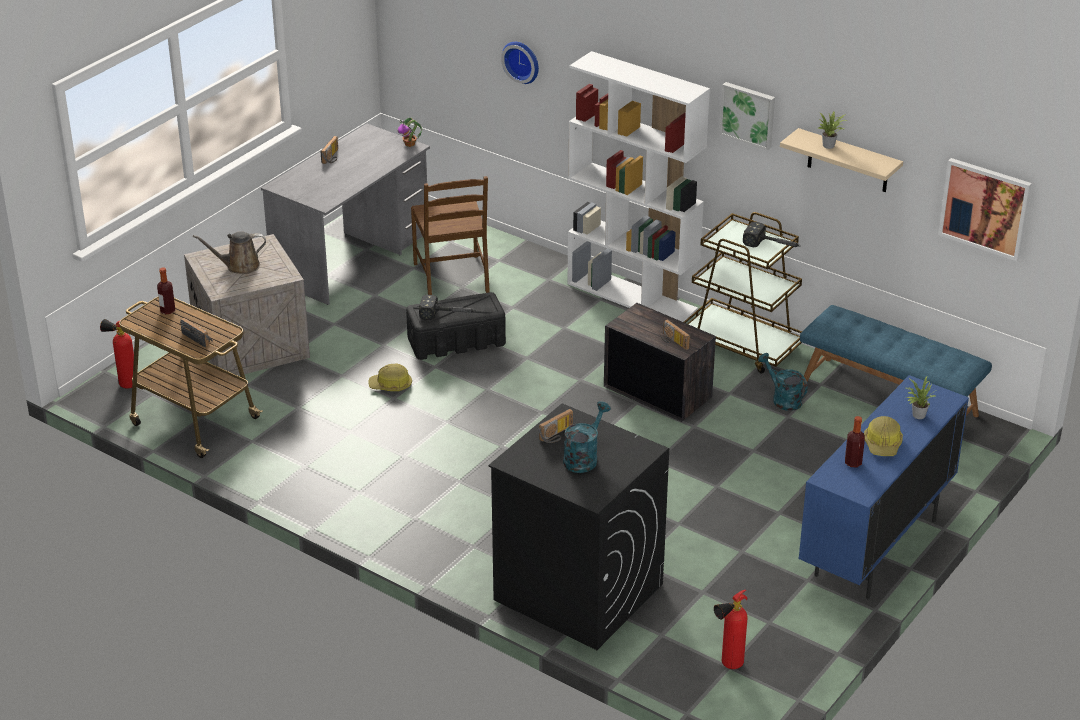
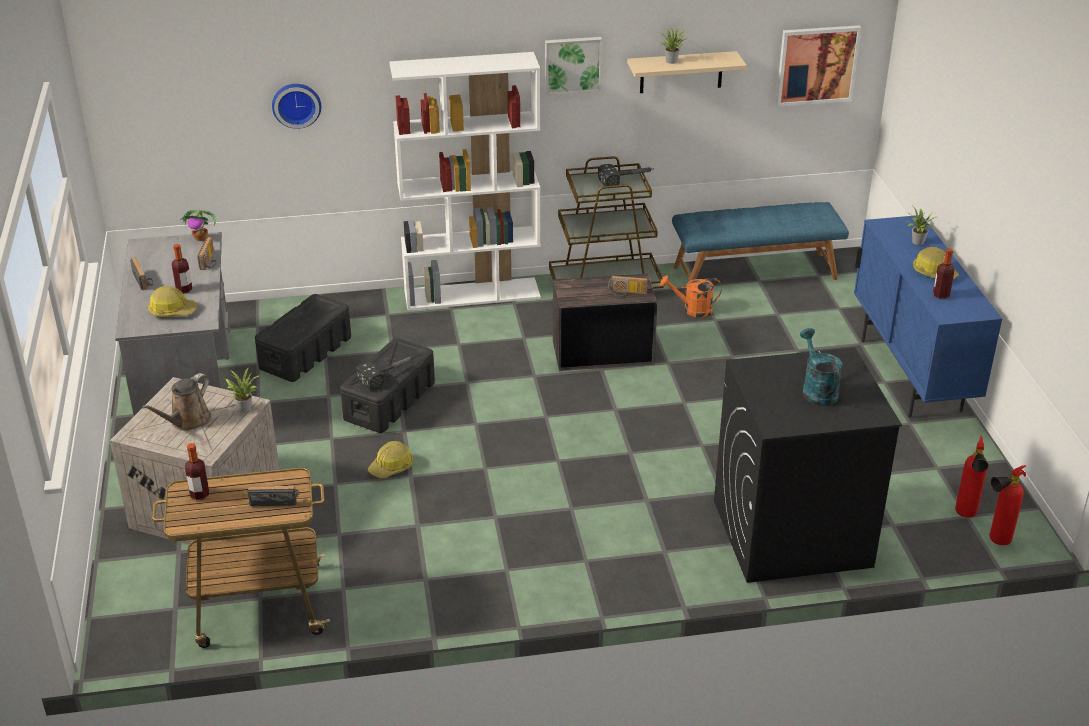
camera: 45 degrees left, 0 degrees up
fire extinguisher [100,319,134,389] -> fire extinguisher moved to [990,465,1026,545]
brown chair [411,176,490,295] -> black storage box [255,294,351,382]
radio [539,409,573,443] -> radio moved to [197,237,216,270]
turquoise watering can [758,353,808,411] -> orange watering can [660,275,722,318]
none -> hard hat [148,286,198,317]
none -> bottle [172,244,192,294]
none -> potted plant [226,368,262,413]

